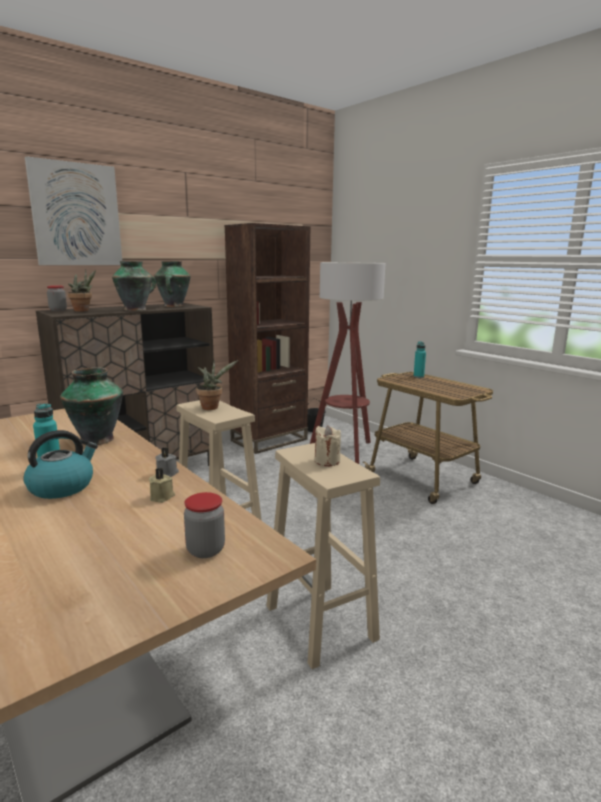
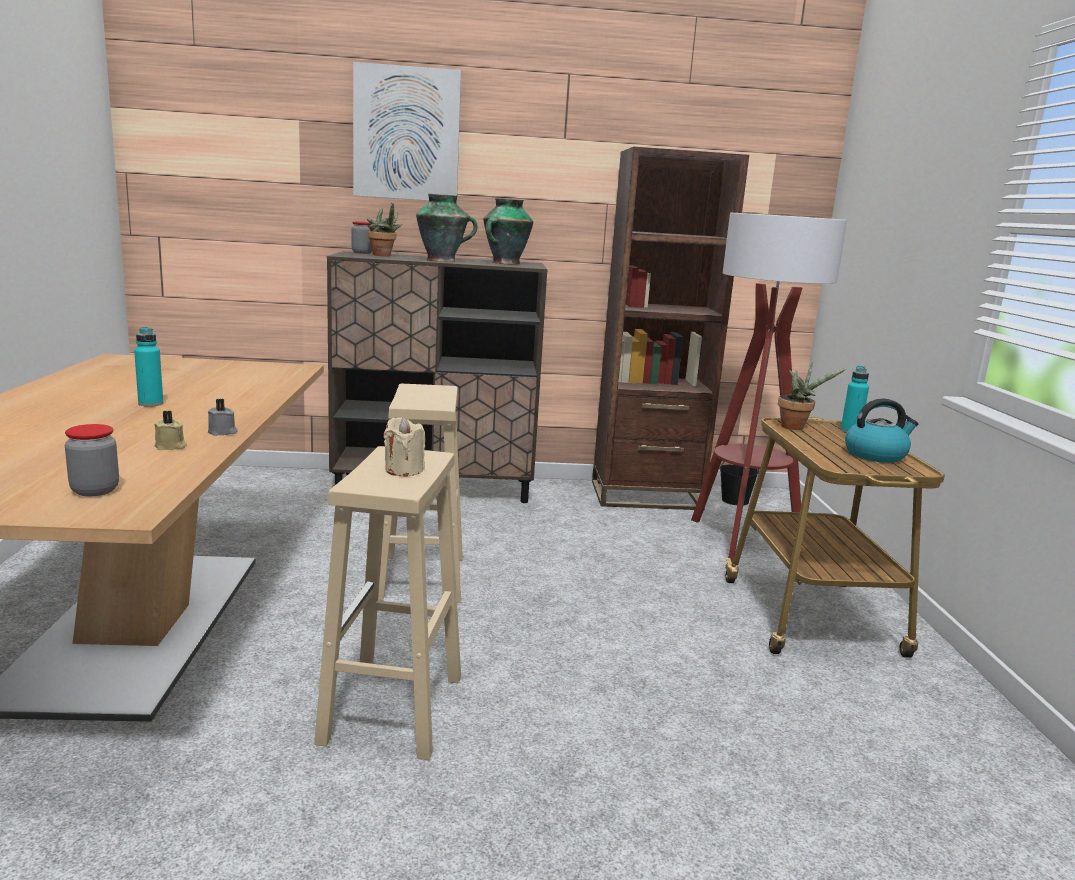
camera: 35 degrees right, 0 degrees up
kettle [23,430,98,499] -> kettle moved to [845,398,918,463]
vase [60,367,123,445] -> none
potted plant [196,360,238,410] -> potted plant moved to [778,363,846,430]

